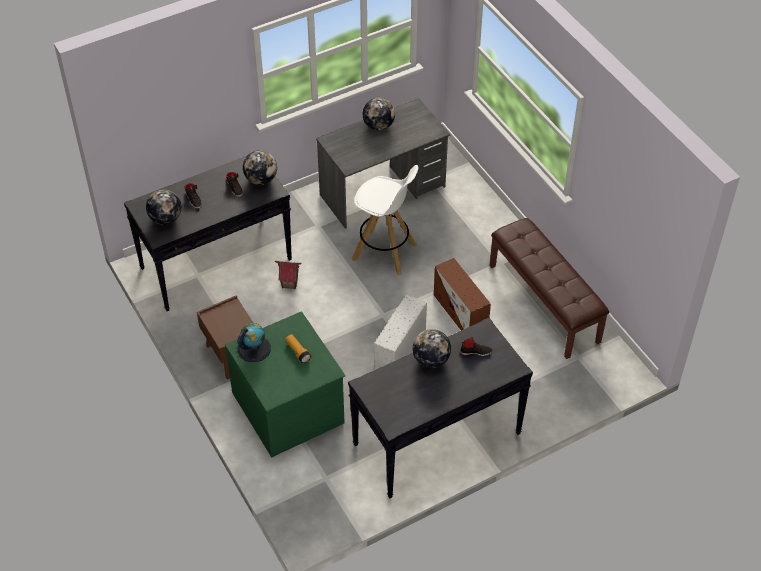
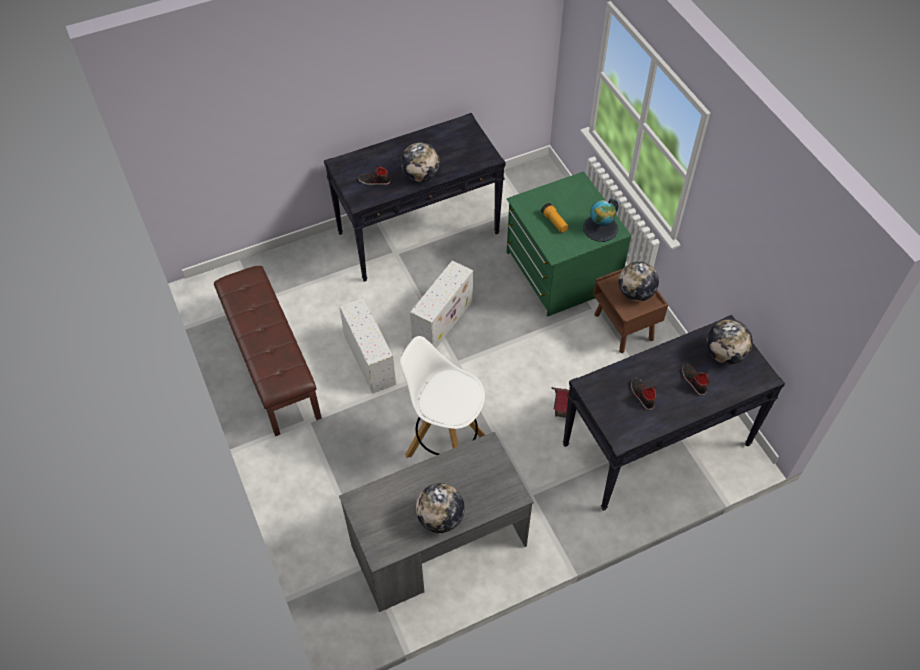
camera: 175 degrees left, 5 degrees up
globe [243,150,277,185] -> globe moved to [619,262,659,302]
brown storage box [434,258,491,330] -> white storage box [339,298,396,394]

